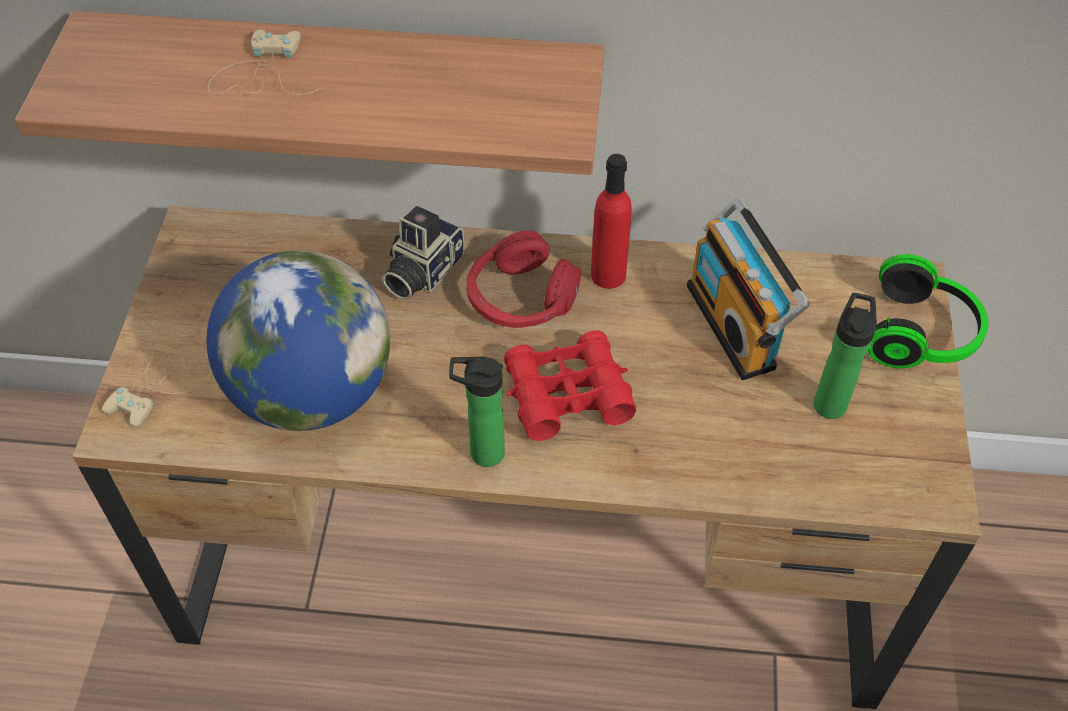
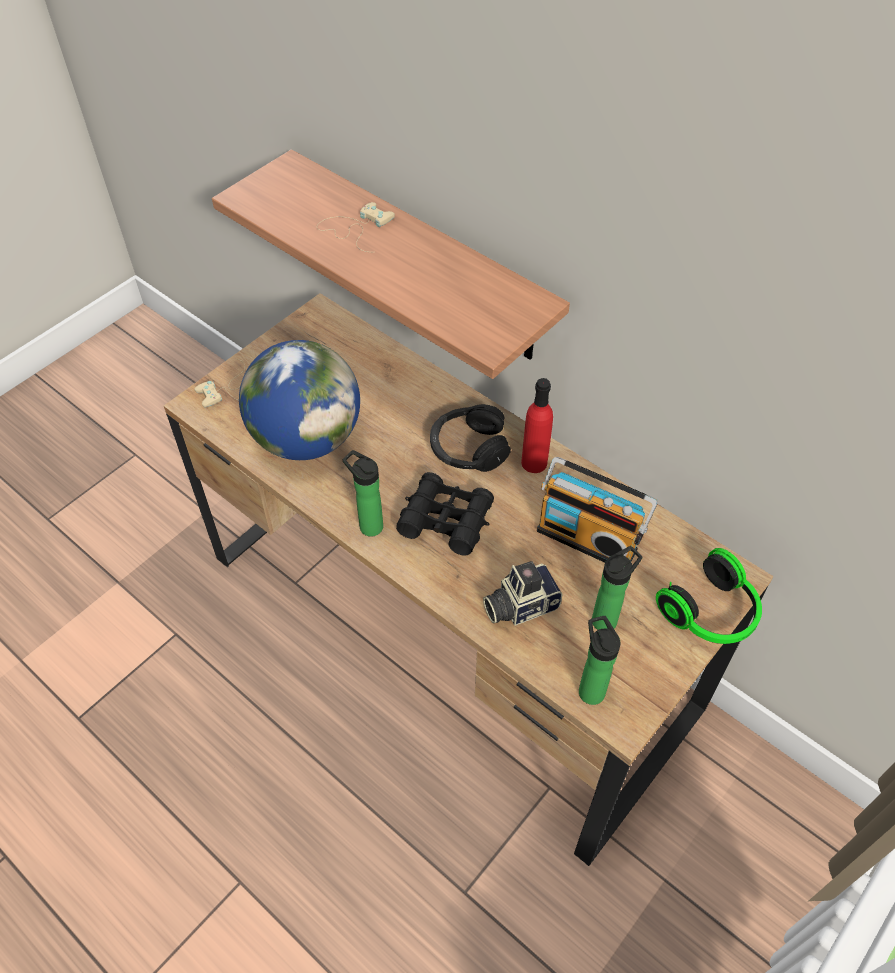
camera: 35 degrees right, 0 degrees up
camera [382,206,464,300] -> camera moved to [483,561,562,626]
red headphones [467,231,582,328] -> black headphones [430,404,511,472]
red binoculars [504,330,636,441] -> black binoculars [396,472,494,556]
radio [687,198,810,380] -> radio turned 75 degrees counterclockwise [537,457,658,563]
none -> bottle [579,616,620,705]

